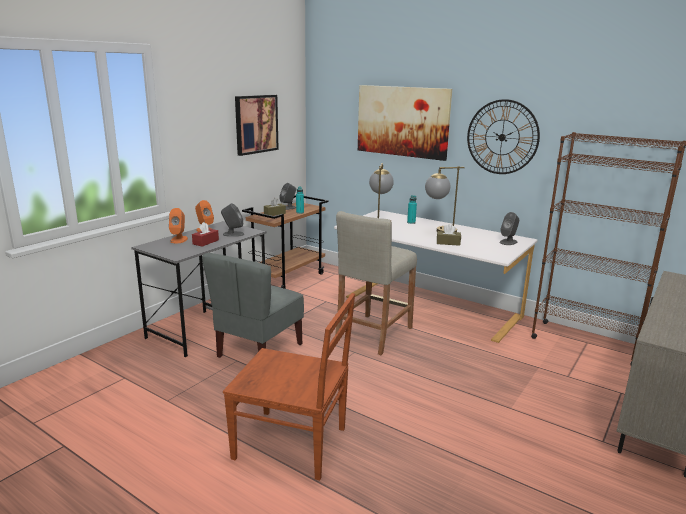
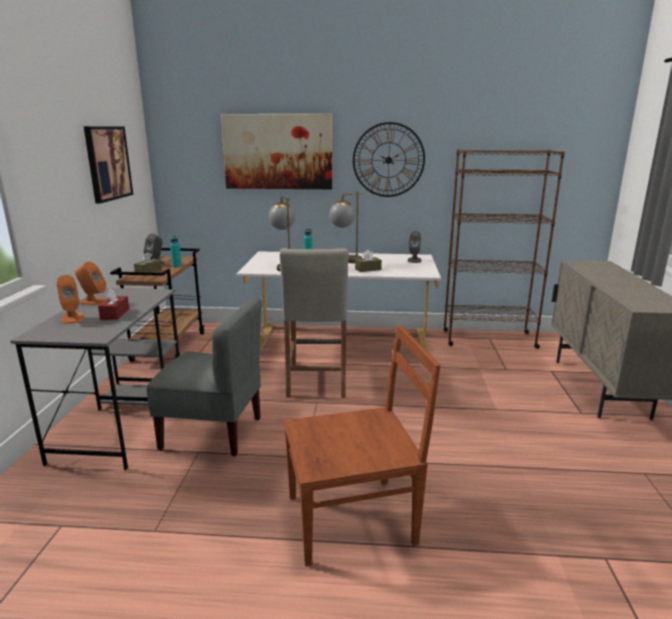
camera: 30 degrees left, 0 degrees up
grey chair [202,253,304,358] -> grey chair turned 75 degrees counterclockwise [147,298,262,457]
grey speaker [221,203,244,237] -> none

